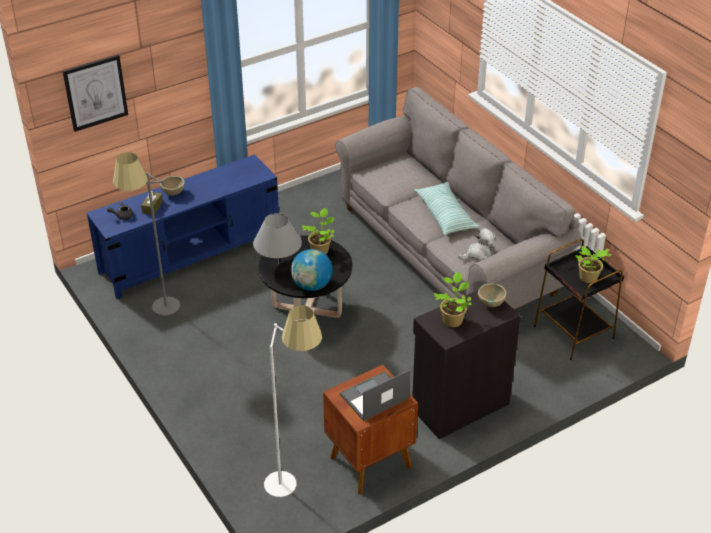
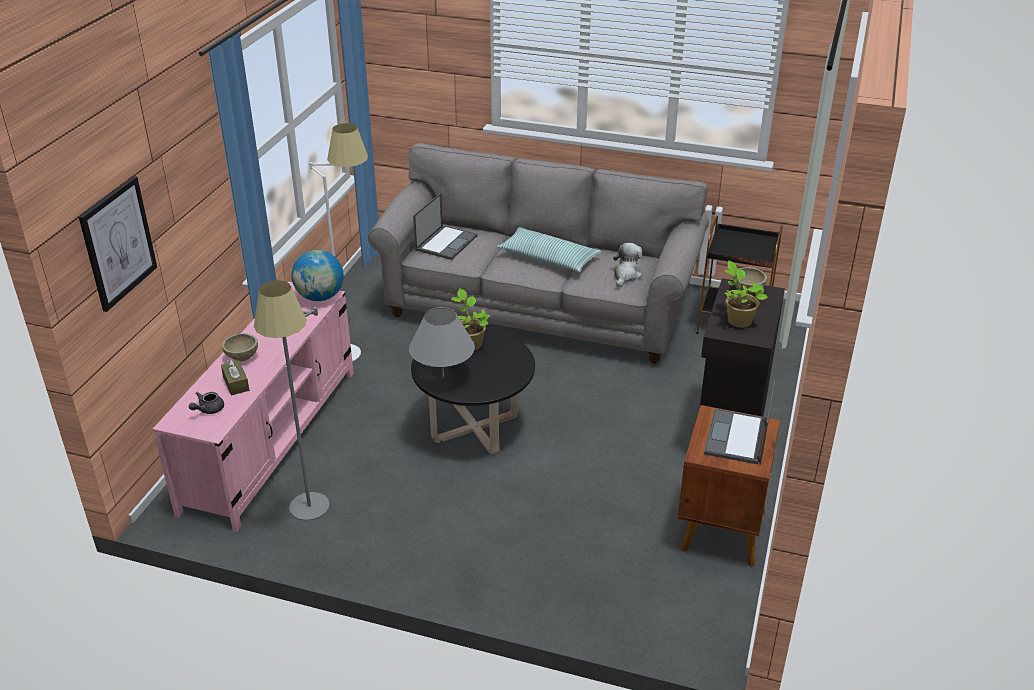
camera: 40 degrees left, 5 degrees down
blue tv stand [87,154,279,299] -> pink tv stand [153,282,354,532]
white floor lamp [264,305,322,497] -> white floor lamp moved to [310,123,368,362]
globe [291,249,332,291] -> globe moved to [291,250,344,301]
potted plant [575,246,611,283] -> none
none -> laptop [413,193,478,260]

